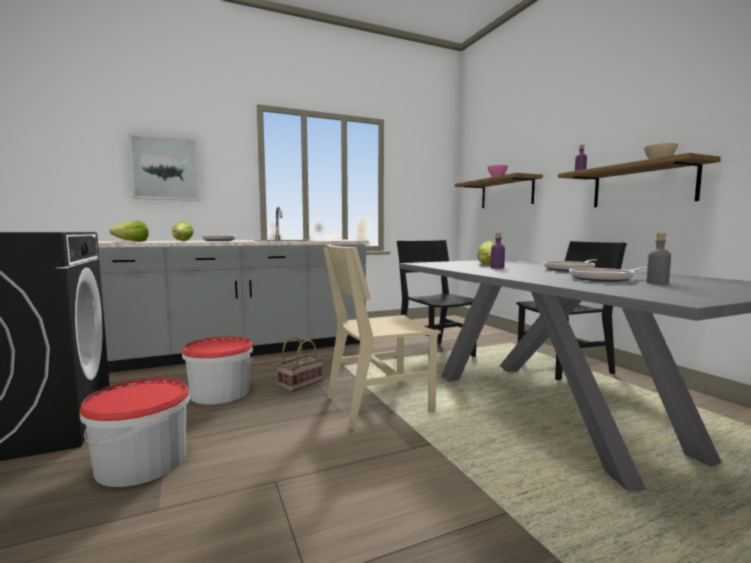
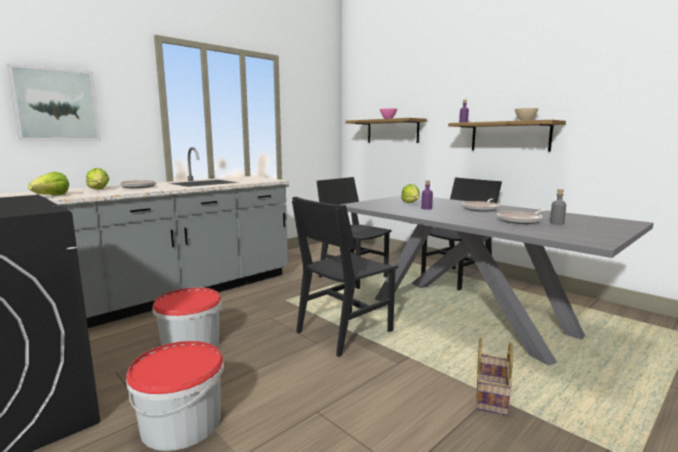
camera: 20 degrees left, 5 degrees up
basket [277,336,323,392] -> basket moved to [476,337,513,416]
beige chair [323,244,441,429] -> black chair [292,197,398,357]

